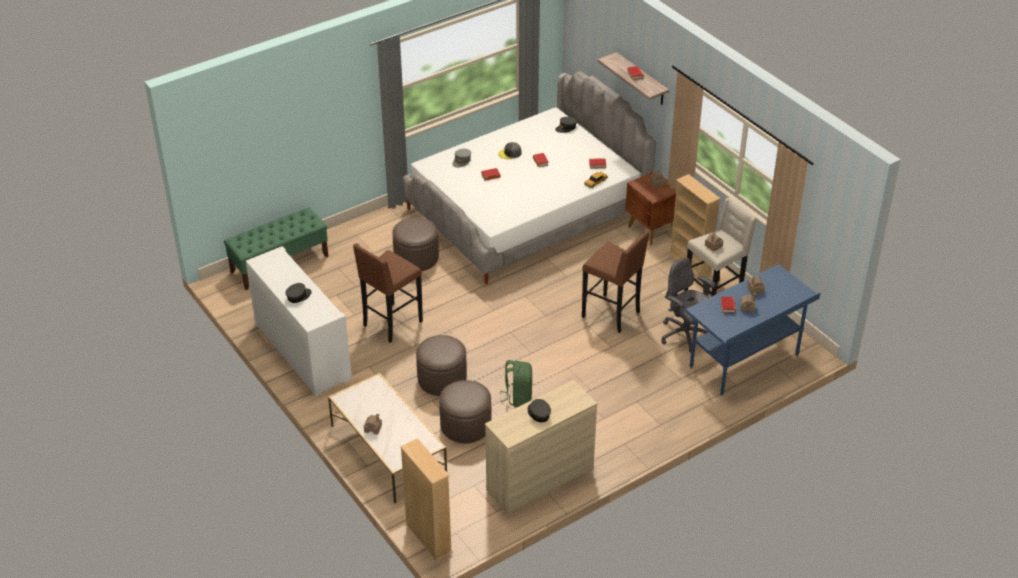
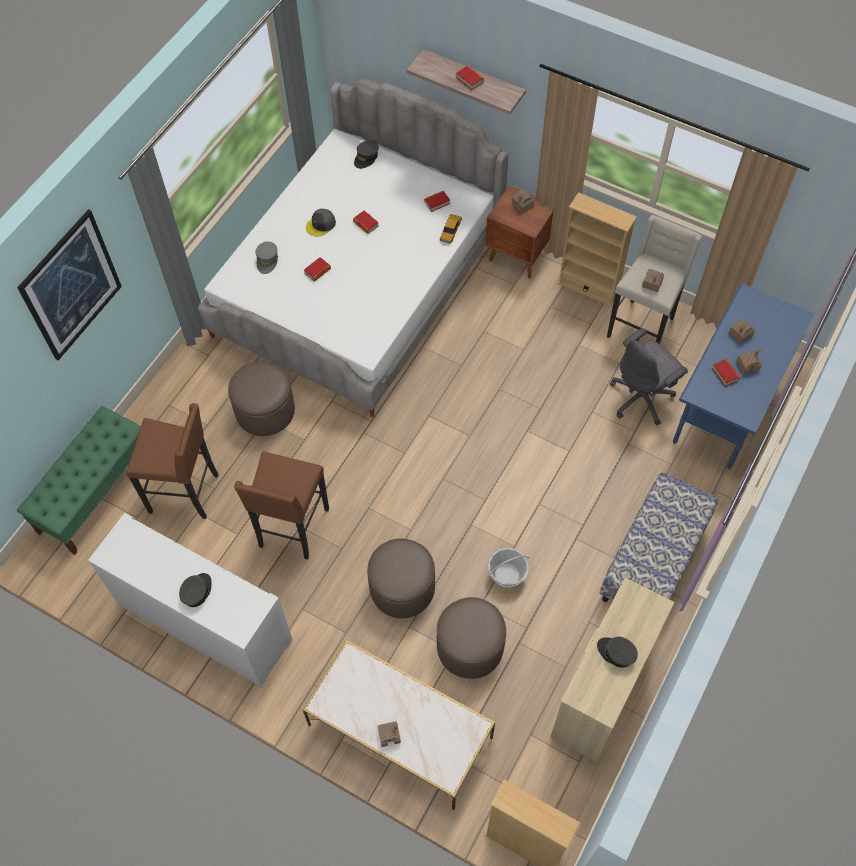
camera: 25 degrees left, 20 degrees up
green backpack [500,360,532,407] -> basket [487,548,529,588]
brown stool [582,230,650,333] -> brown stool moved to [126,403,219,519]
grey office chair [661,258,716,353] -> grey office chair turned 60 degrees counterclockwise [610,328,688,425]
none -> picture [17,209,122,361]
none -> bench [600,472,718,602]

